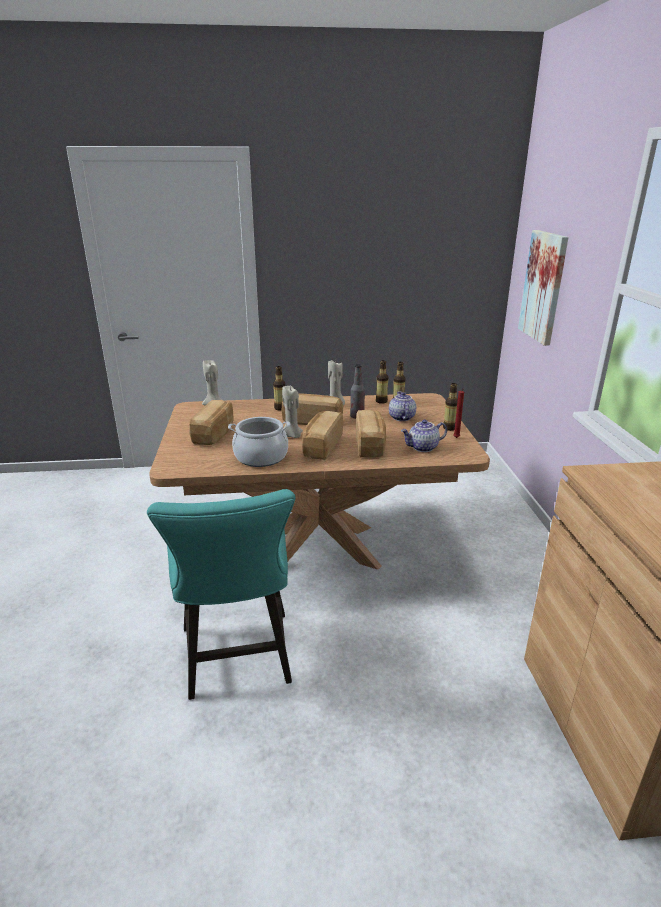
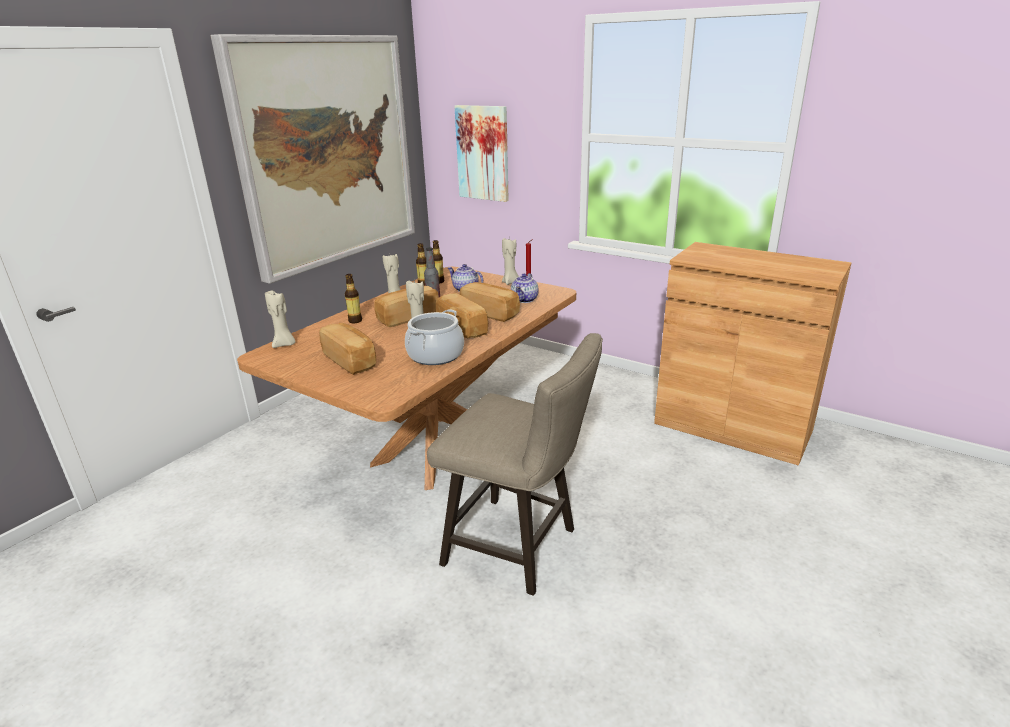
camera: 50 degrees left, 0 degrees up
turquoise stool [147,489,296,700] -> beige stool [427,333,603,596]
bottle [443,383,458,431] -> beige candle [502,238,519,285]
none -> picture [211,34,415,284]

